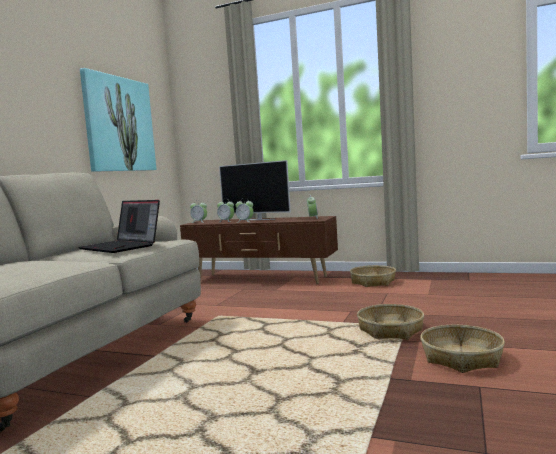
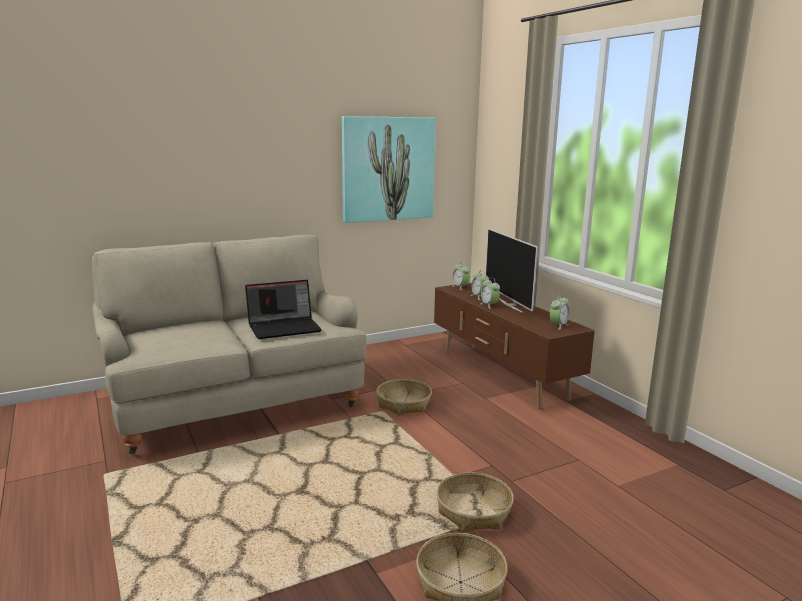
camera: 40 degrees right, 10 degrees up
laptop [78,200,160,253] -> laptop turned 105 degrees counterclockwise [245,280,322,339]
basket [350,265,396,287] -> basket moved to [376,379,432,415]

